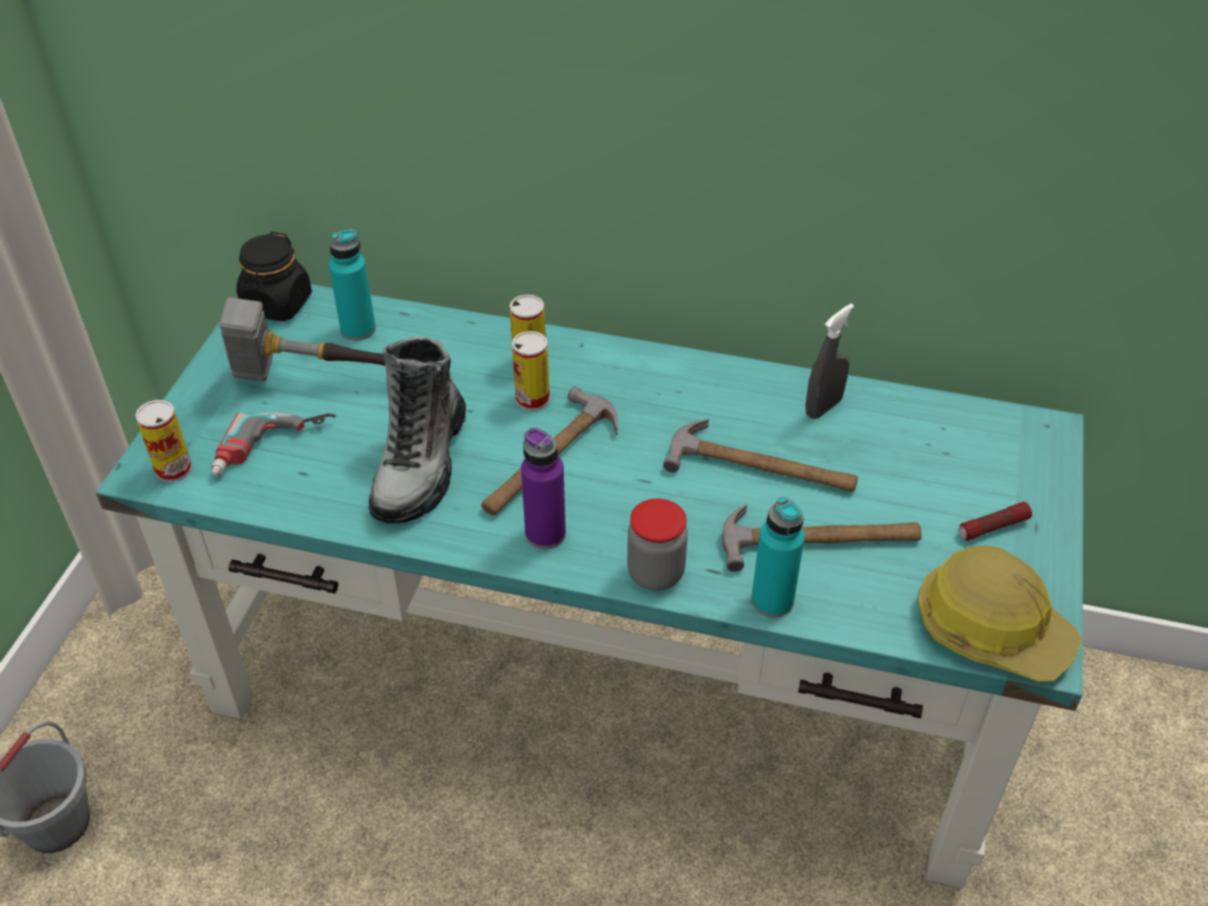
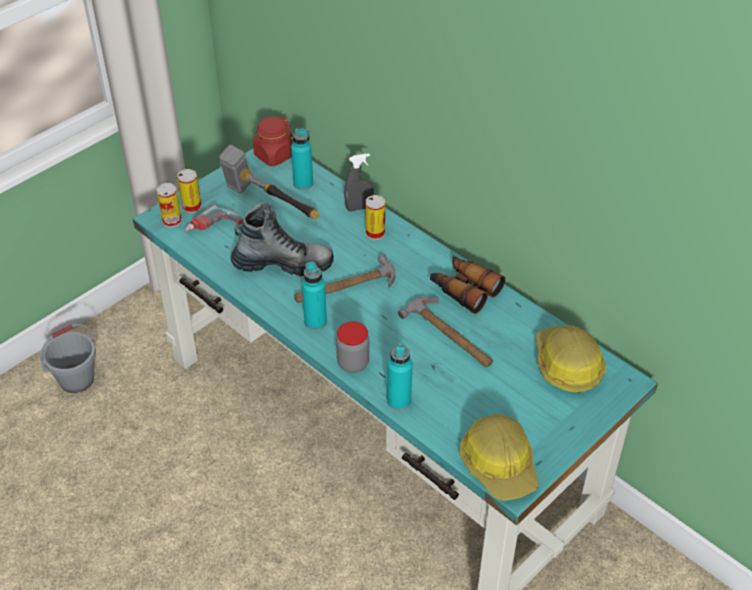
camera: 30 degrees right, 0 degrees up
black jar [236,232,312,321] -> red jar [253,117,293,166]
boot [369,336,466,524] -> boot turned 135 degrees counterclockwise [231,202,334,276]
can [512,331,550,411] -> can moved to [177,169,201,213]
purple bottle [521,428,566,549] -> turquoise bottle [302,262,327,330]
hammer [722,504,922,572] -> none
grey spray bottle [805,303,854,419] -> grey spray bottle moved to [344,153,374,211]
flashlight [959,502,1032,540] -> none
none -> binoculars [430,256,505,314]
none -> hard hat [535,325,606,392]

